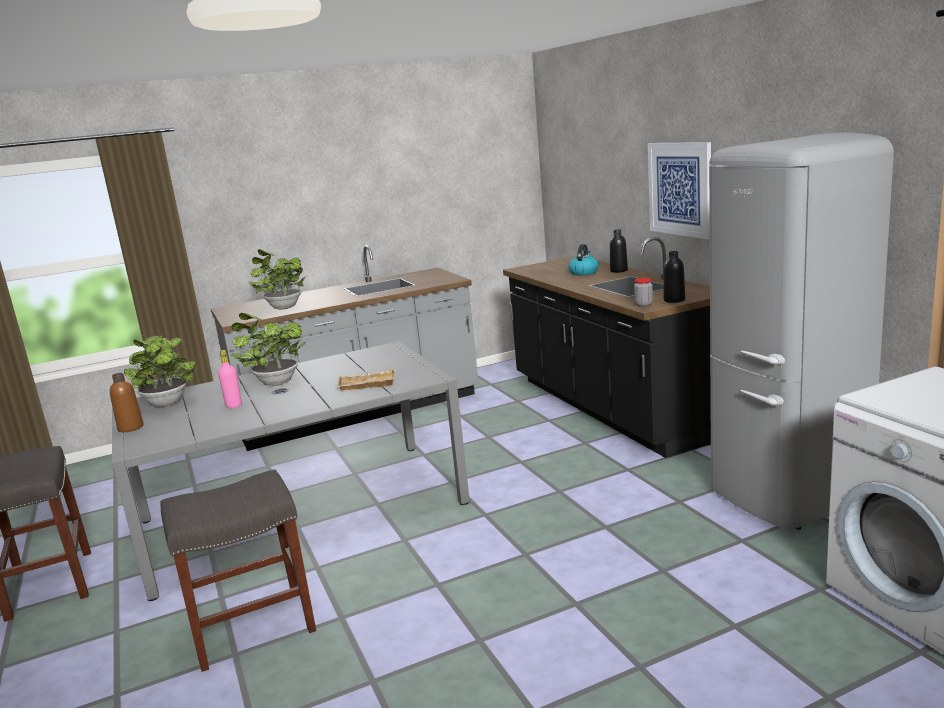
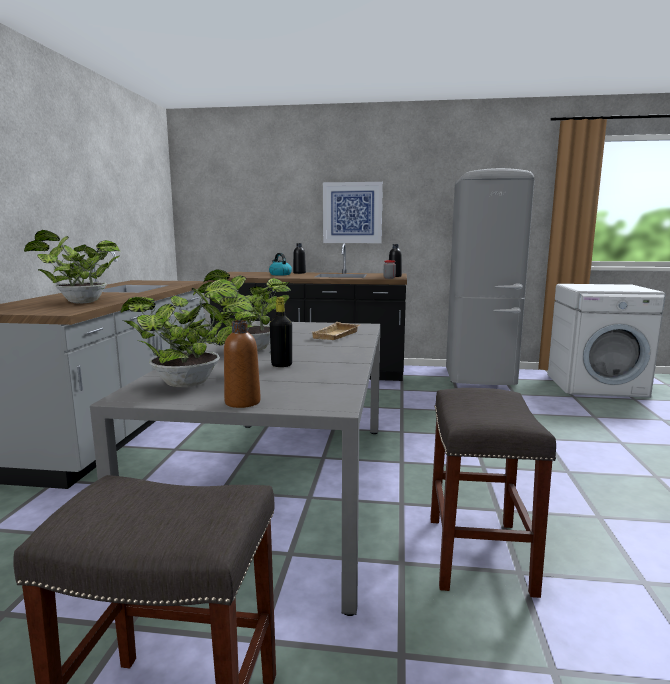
camera: 60 degrees left, 5 degrees down
pink bottle [218,350,242,408] -> black bottle [270,297,292,367]

